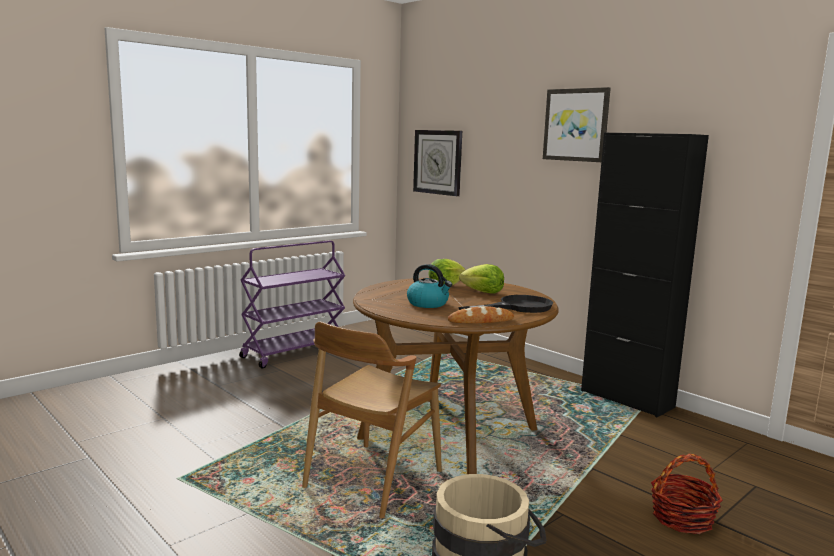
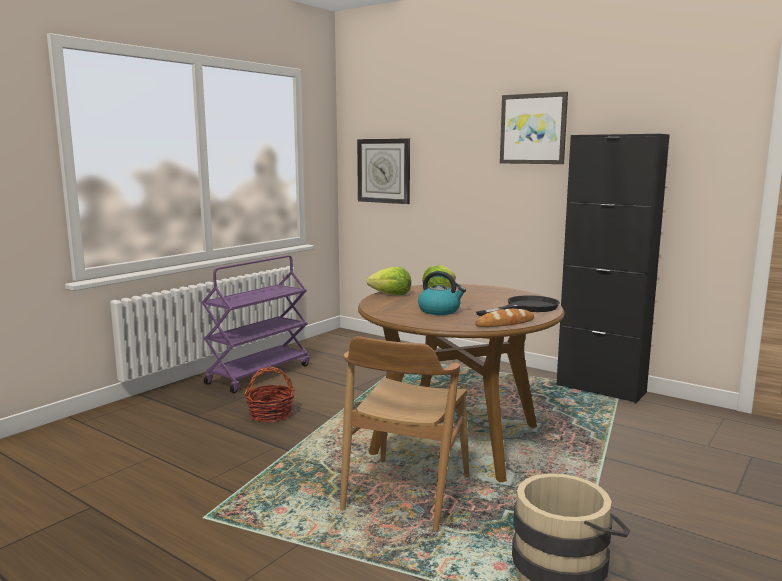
camera: 10 degrees left, 0 degrees up
lettuce [459,264,504,294] -> lettuce moved to [367,267,411,295]
basket [651,454,723,534] -> basket moved to [244,366,294,422]

